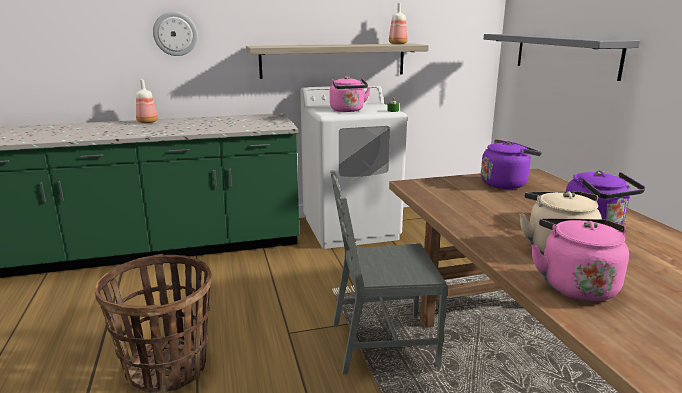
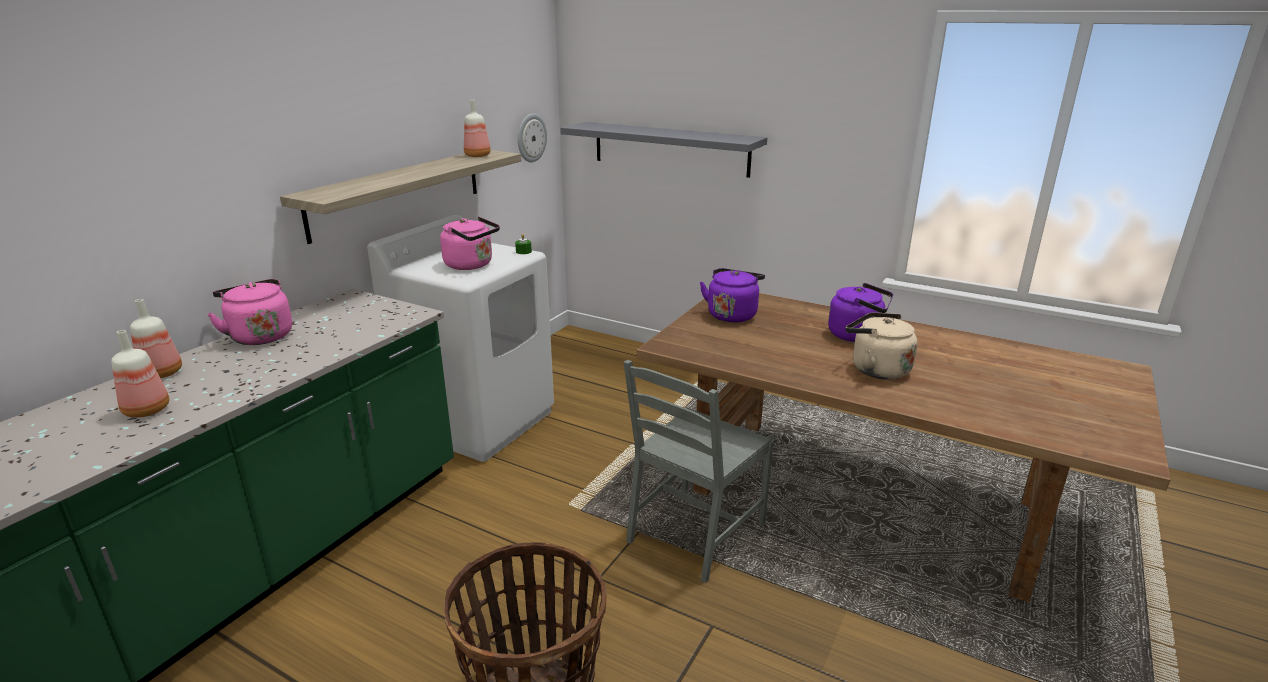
camera: 45 degrees left, 5 degrees up
wall clock [153,12,198,56] -> wall clock moved to [518,113,547,162]
pink kettle [531,218,629,302] -> pink kettle moved to [207,279,292,345]
none -> bottle [111,330,169,418]

